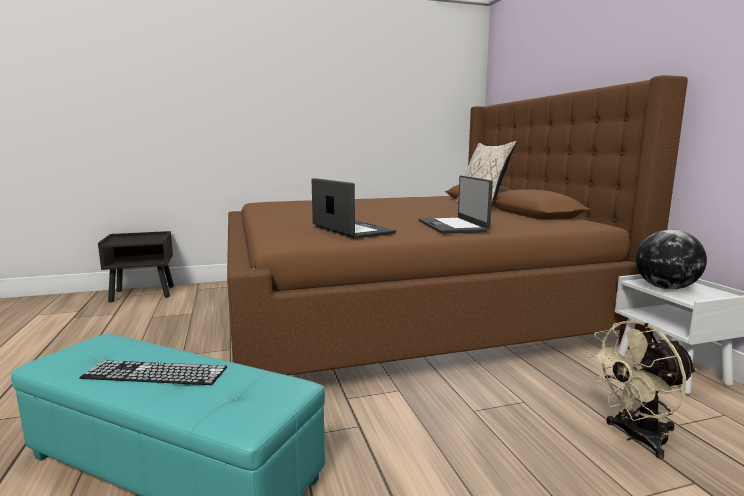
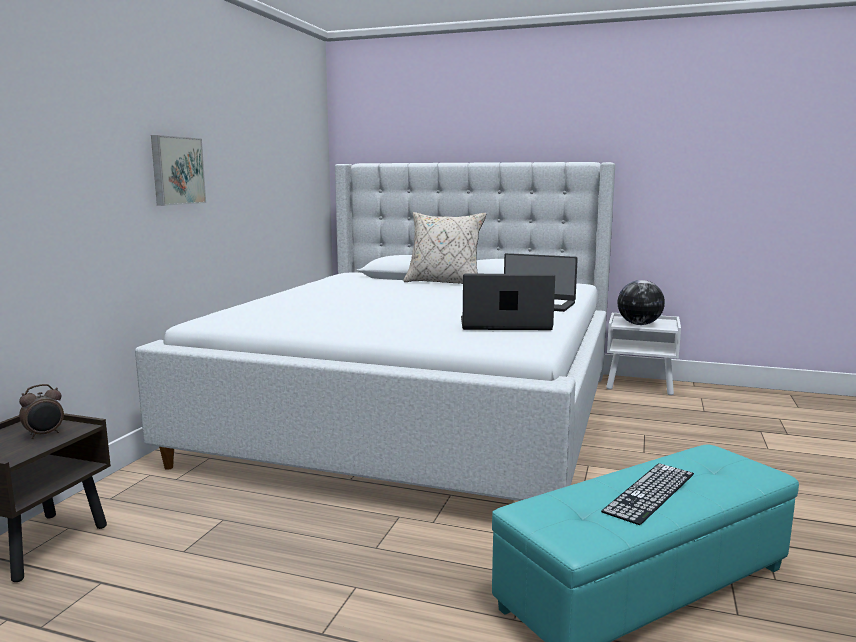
camera: 55 degrees left, 0 degrees up
brown bed [227,75,688,375] -> white bed [135,162,615,501]
beige fan [587,320,697,459] -> none
none -> alarm clock [19,384,64,439]
none -> picture [151,135,206,206]

